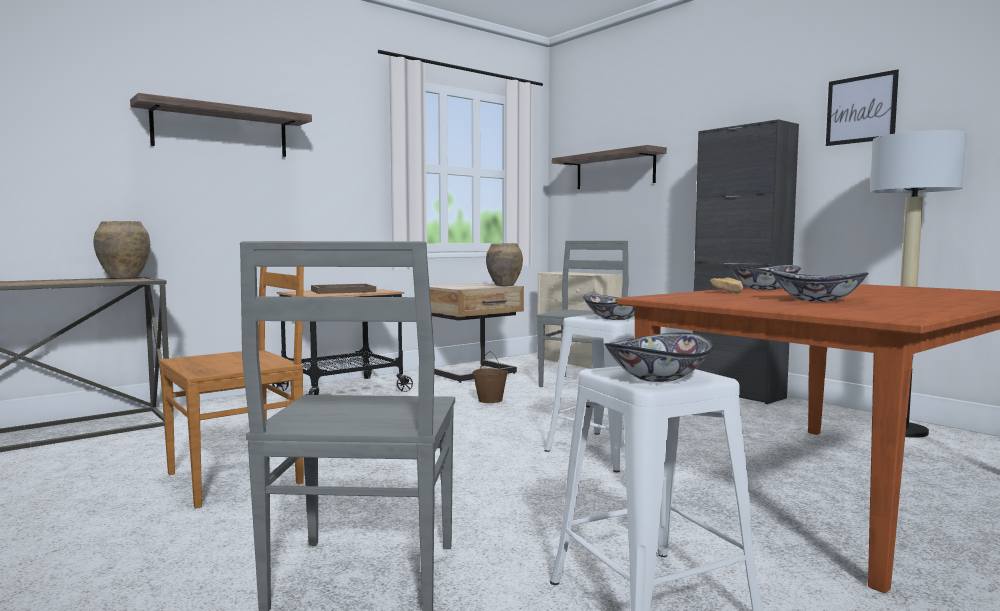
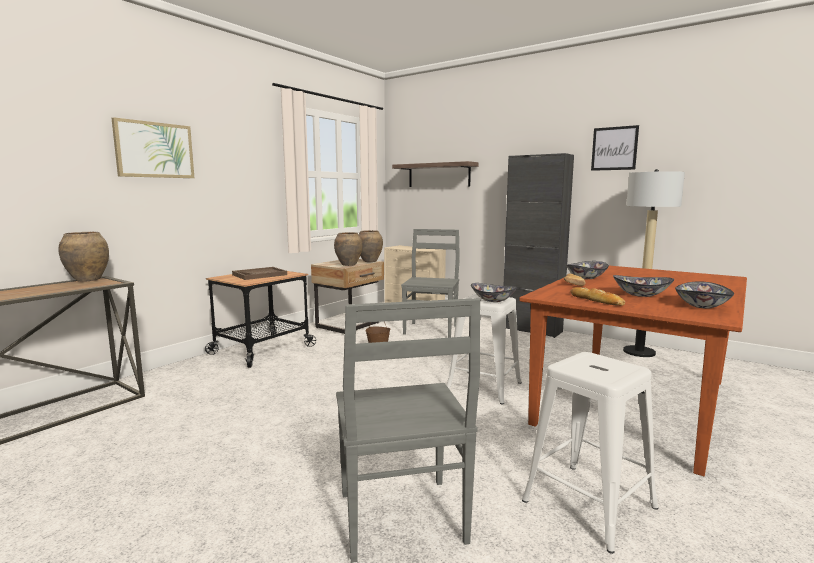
camera: 15 degrees left, 5 degrees up
shelf [130,93,312,157] -> picture [111,117,194,178]
brown chair [158,267,304,508] -> none
bowl [605,333,715,382] -> bowl moved to [675,281,734,309]
none -> brown vase [334,232,362,266]
none -> bread [571,287,625,306]

